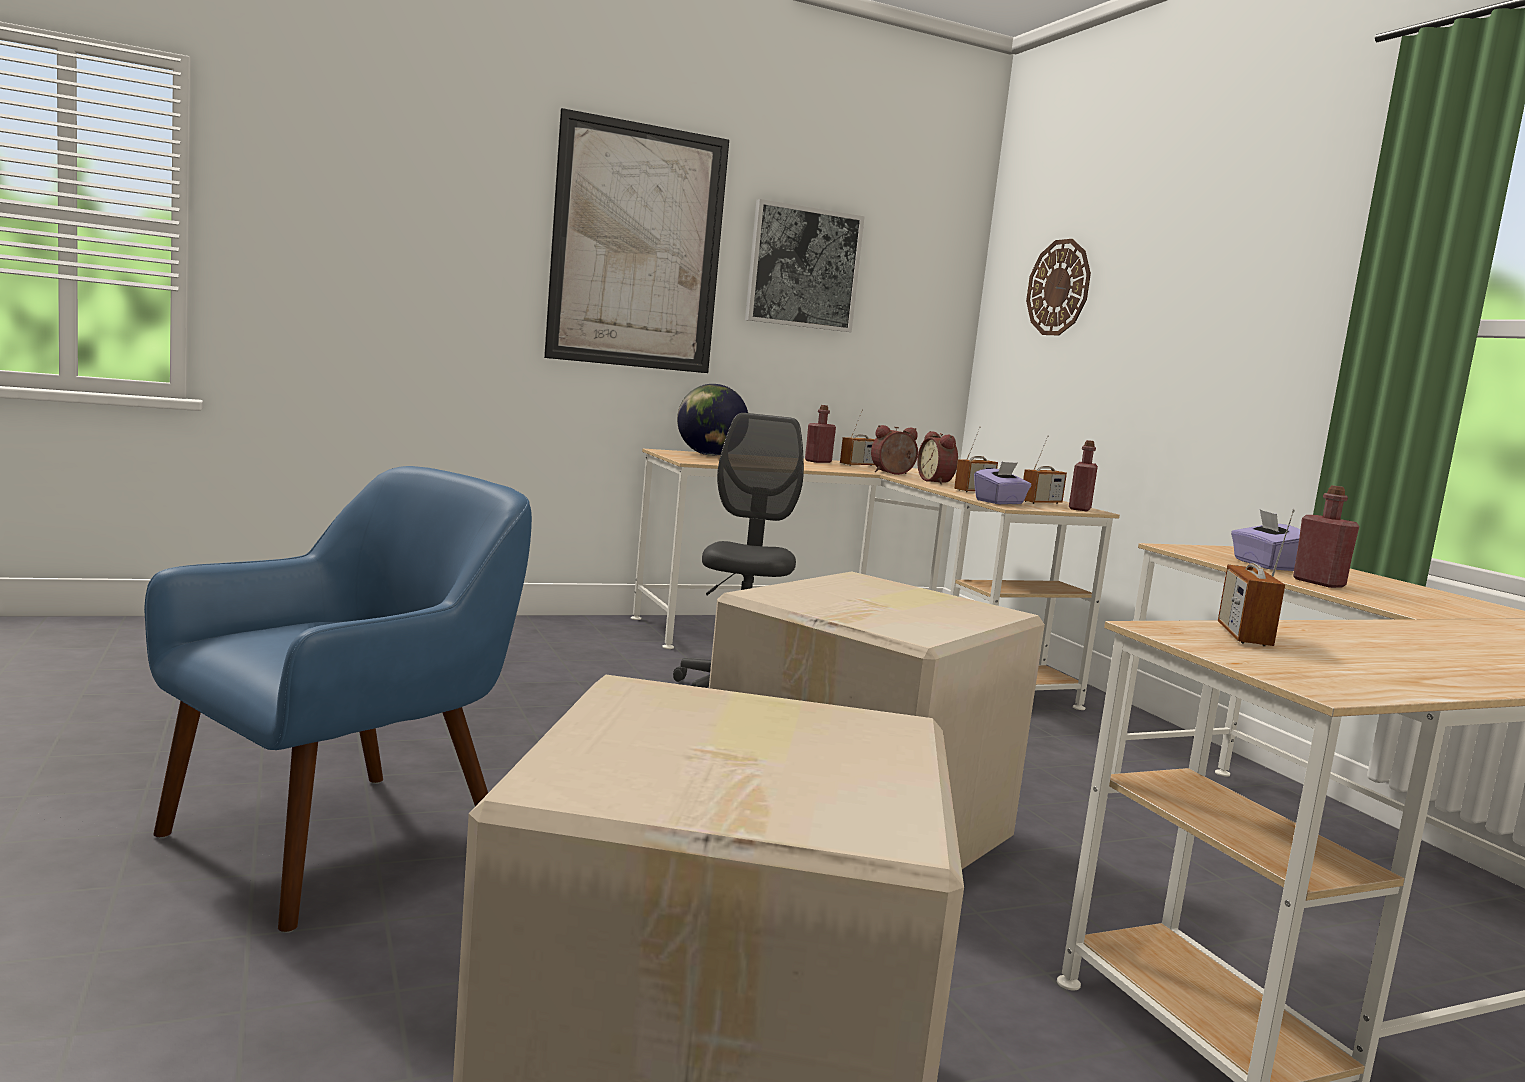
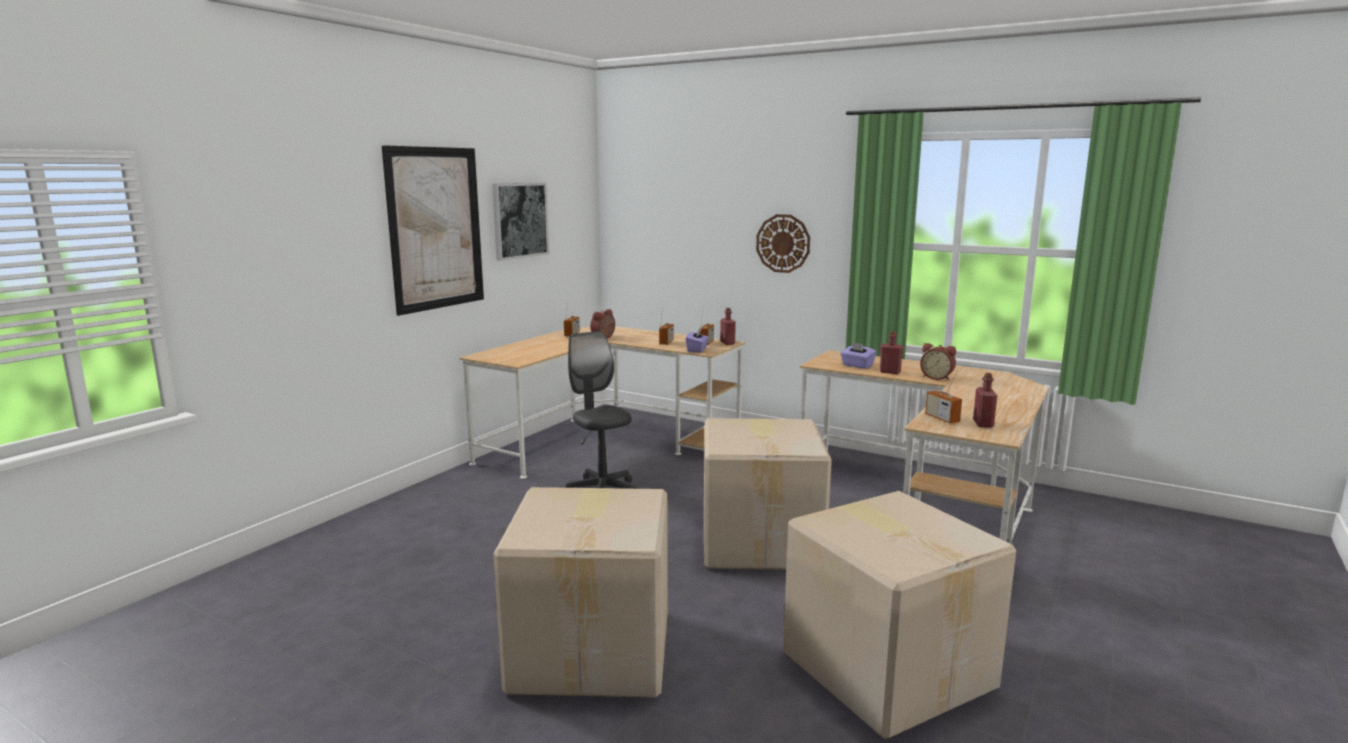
camera: 35 degrees left, 5 degrees up
blue armchair [144,466,532,933] -> cardboard box [493,487,668,698]
globe [677,384,748,456] -> none
red bottle [805,405,836,463] -> red bottle moved to [973,373,997,428]
alarm clock [917,431,958,484] -> alarm clock moved to [920,343,956,380]
wall clock [1026,239,1091,336] -> wall clock moved to [756,214,810,273]

